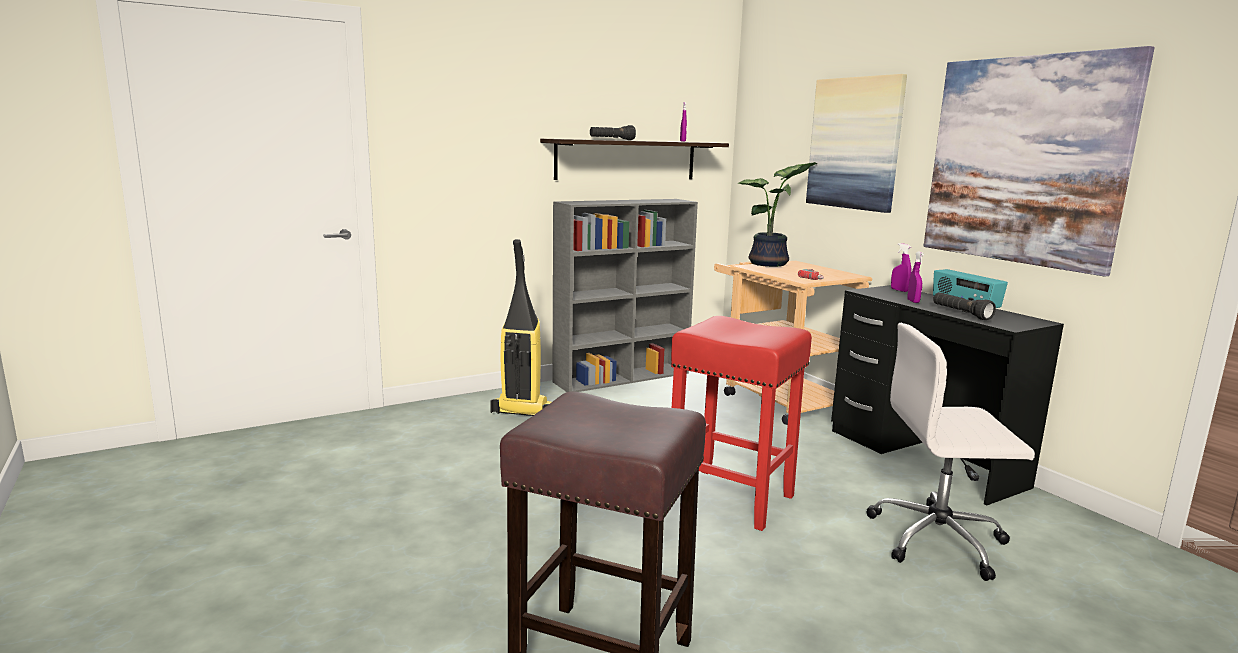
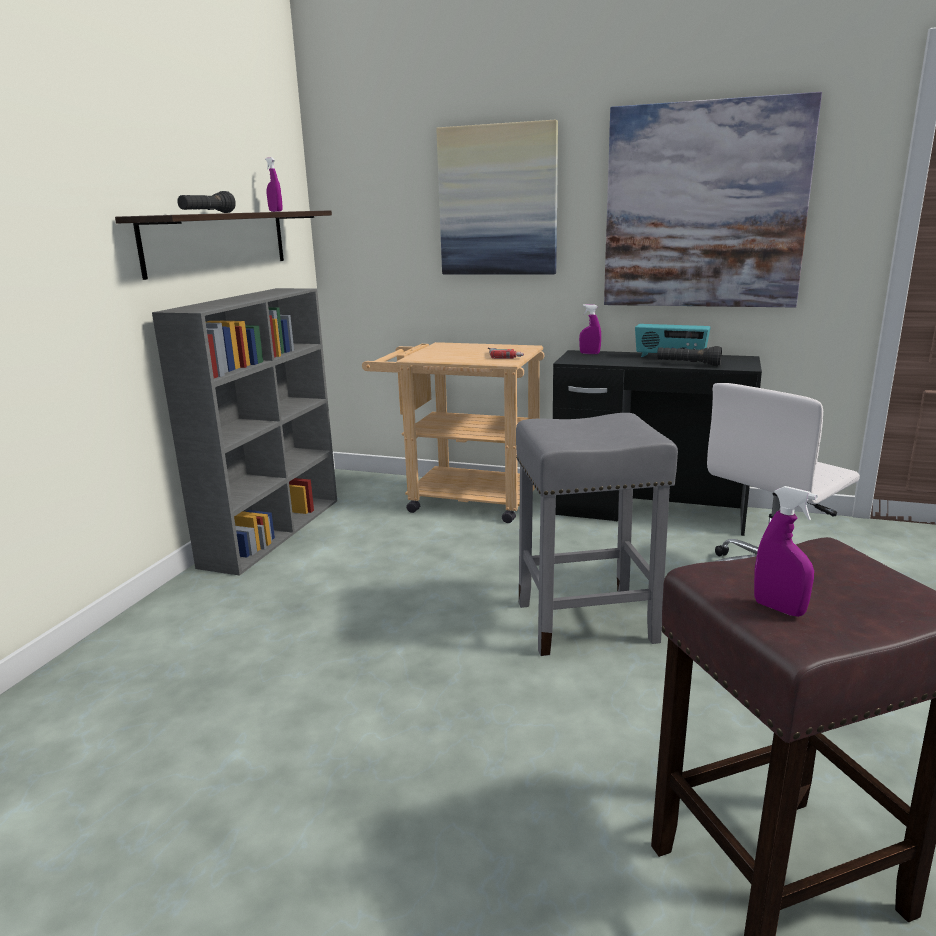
camera: 40 degrees left, 5 degrees up
vacuum cleaner [490,239,551,416] -> none
red stool [671,316,812,531] -> grey stool [516,413,678,656]
potted plant [737,162,818,267] -> none
purple spray bottle [907,251,924,303] -> purple spray bottle moved to [754,486,818,617]

